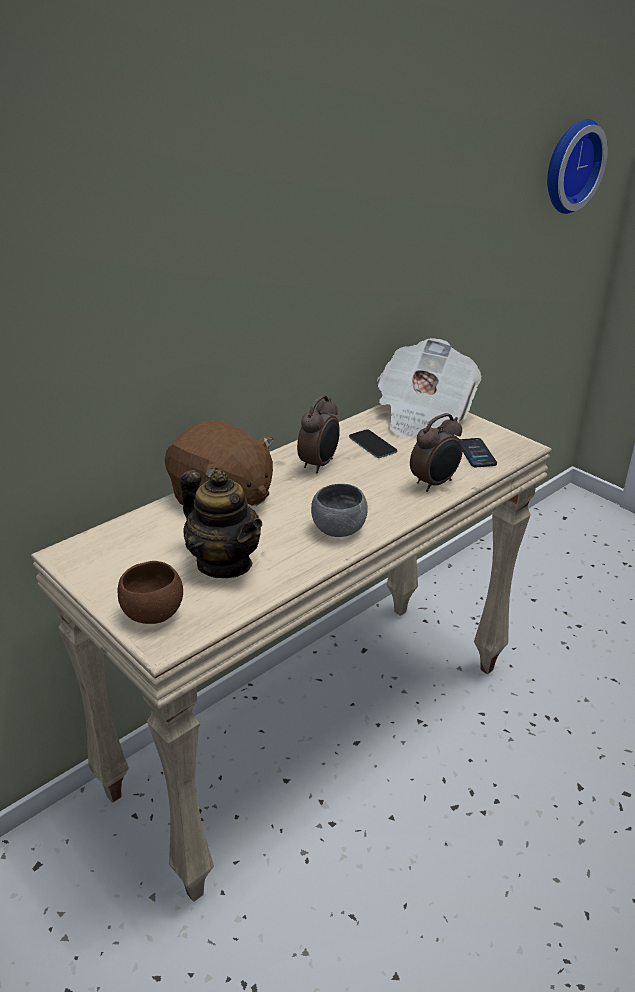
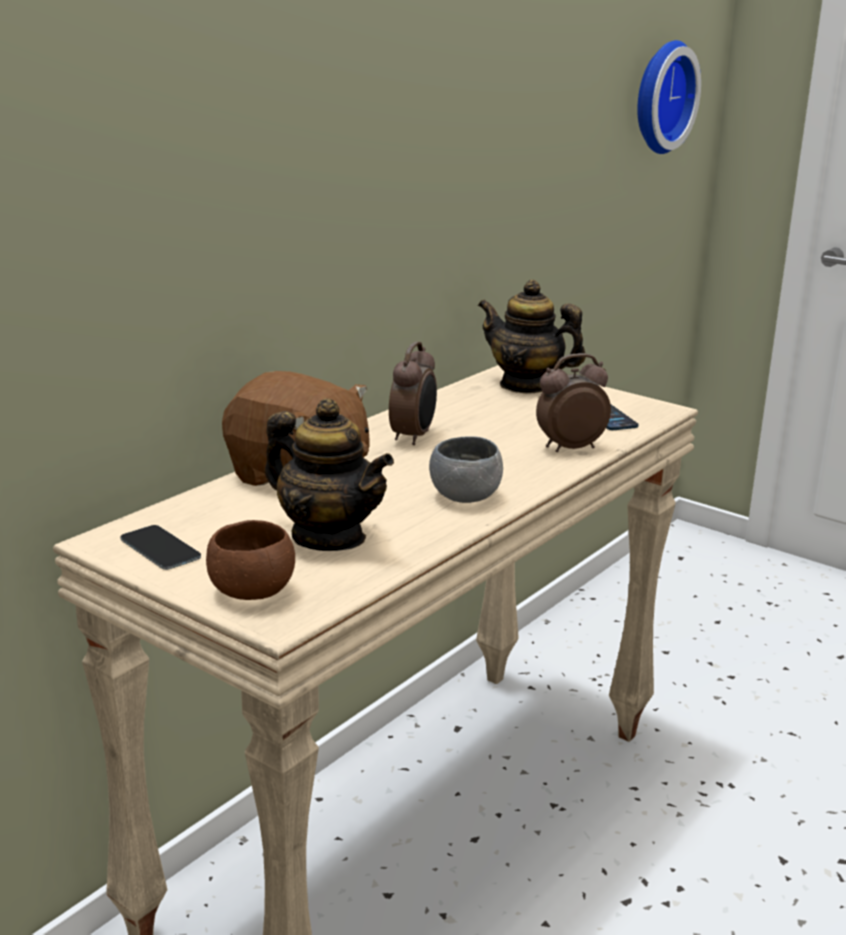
camera: 10 degrees left, 10 degrees down
phone [349,430,397,458] -> phone moved to [120,525,201,570]
newspaper [377,338,481,437] -> teapot [478,280,586,394]
alarm clock [410,413,463,492] -> alarm clock turned 150 degrees counterclockwise [536,353,611,452]

